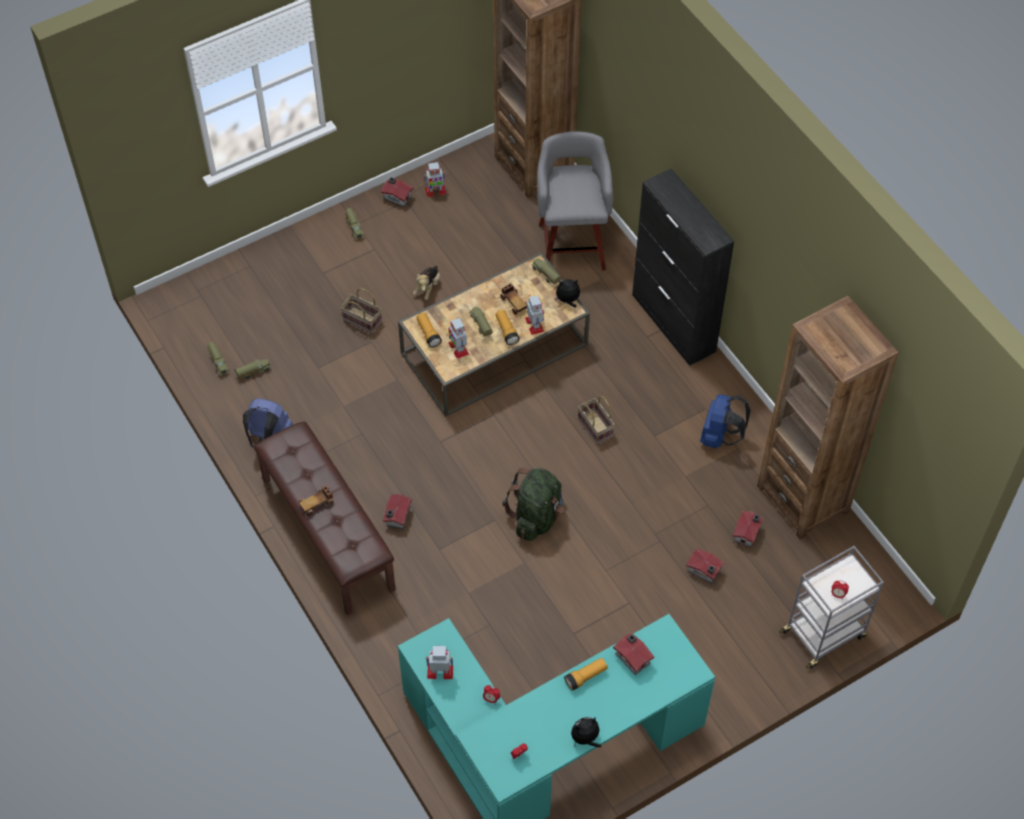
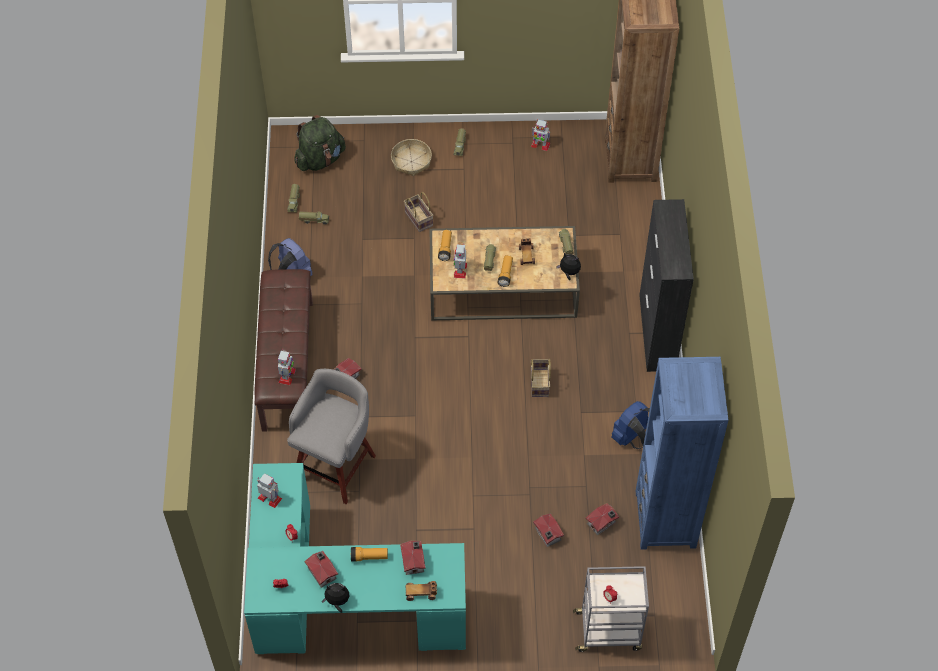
camera: 30 degrees right, 0 degrees up
toy car [299,485,334,517] -> toy car moved to [406,581,437,601]
toy house [381,177,414,207] -> toy house moved to [304,551,338,588]
plush toy [413,265,440,300] -> none
green backpack [502,468,564,541] -> green backpack moved to [294,115,346,171]
toy robot [525,295,544,335] -> toy robot moved to [277,349,296,385]
grey stool [537,131,613,271] -> grey stool moved to [287,369,376,504]
brown bookcase [757,296,899,540] -> blue bookcase [636,357,729,550]
none -> basket [391,139,432,176]

